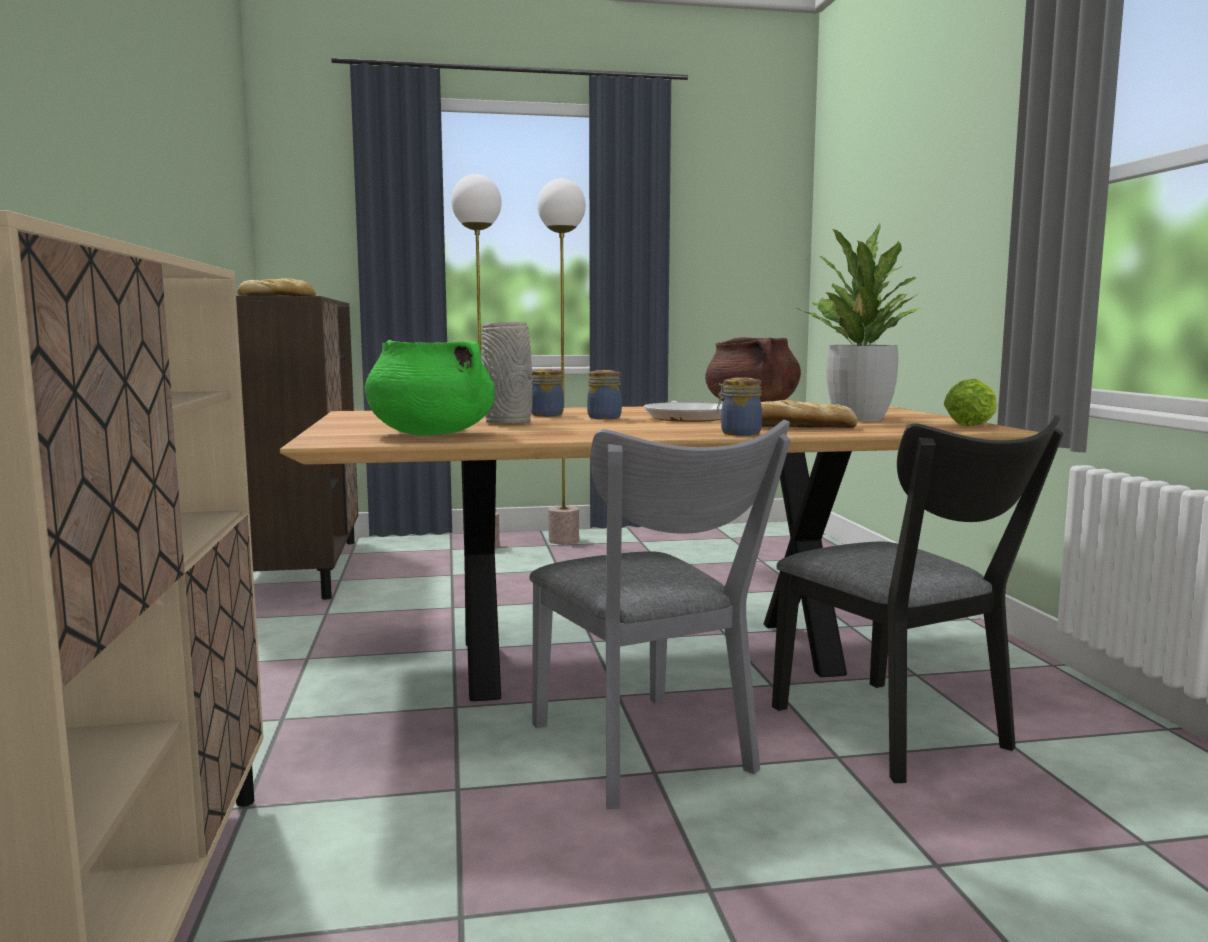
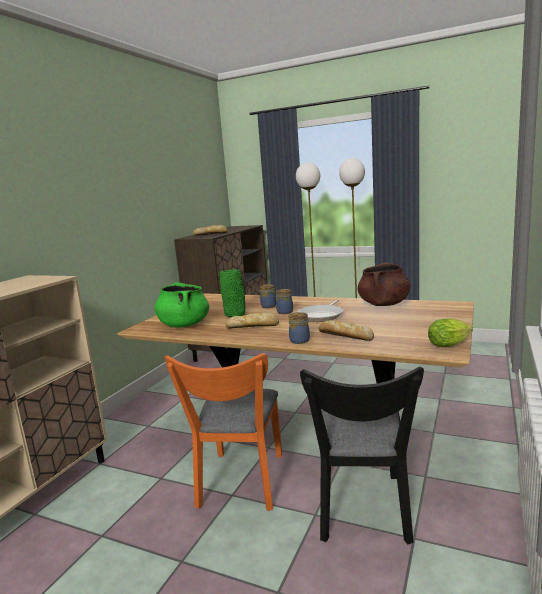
camera: 35 degrees right, 5 degrees up
grey vase [481,322,532,424] -> green vase [220,269,245,317]
grey chair [530,420,791,809] -> orange chair [164,353,282,511]
potted plant [796,223,921,421] -> none
none -> bread [225,313,279,329]

